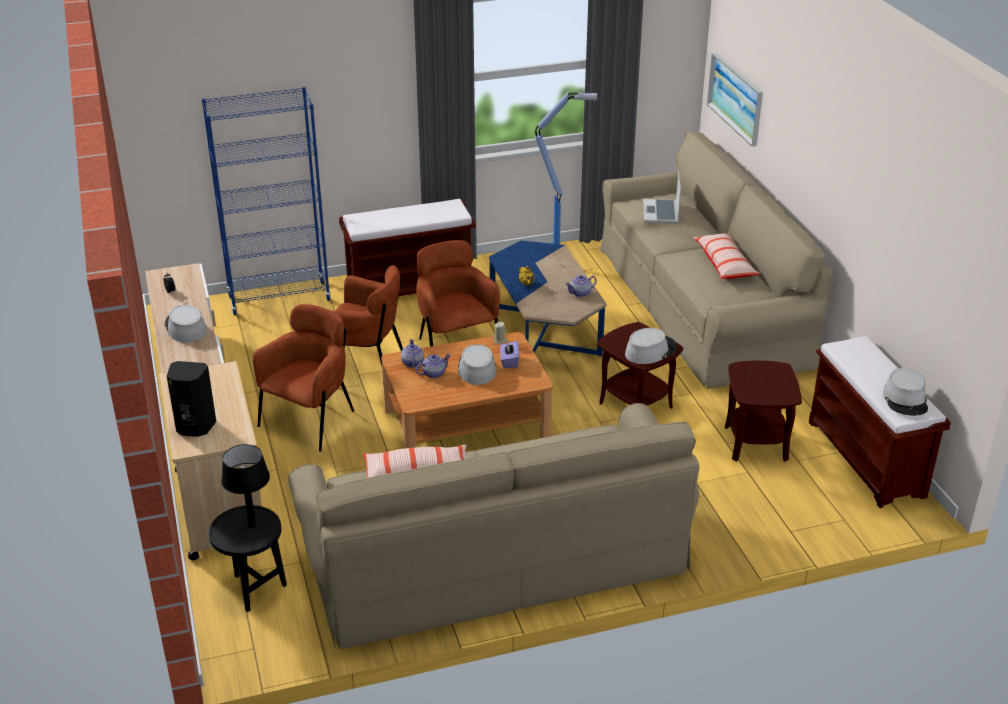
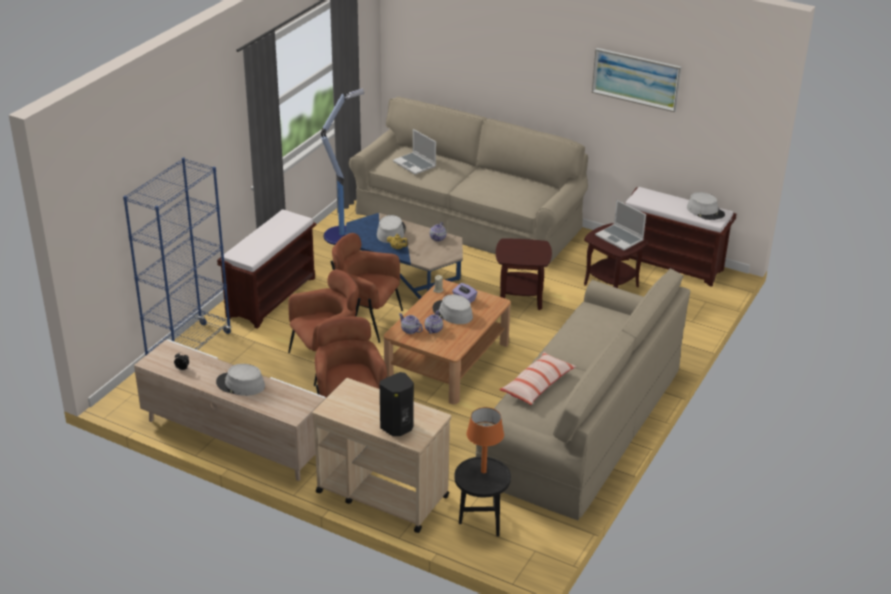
camera: 45 degrees left, 0 degrees up
black table lamp [221,444,270,529] -> orange table lamp [467,407,504,473]
grey hat [625,328,677,364] -> grey hat moved to [377,215,406,243]
pillow [693,233,760,279] -> none
picture [707,53,763,147] -> picture moved to [592,48,681,112]
none -> laptop [595,200,646,250]

